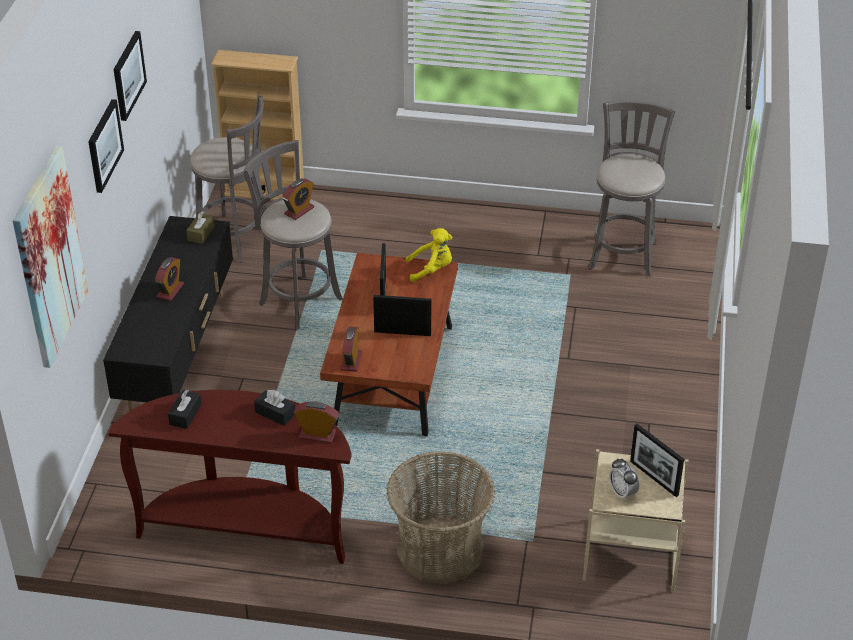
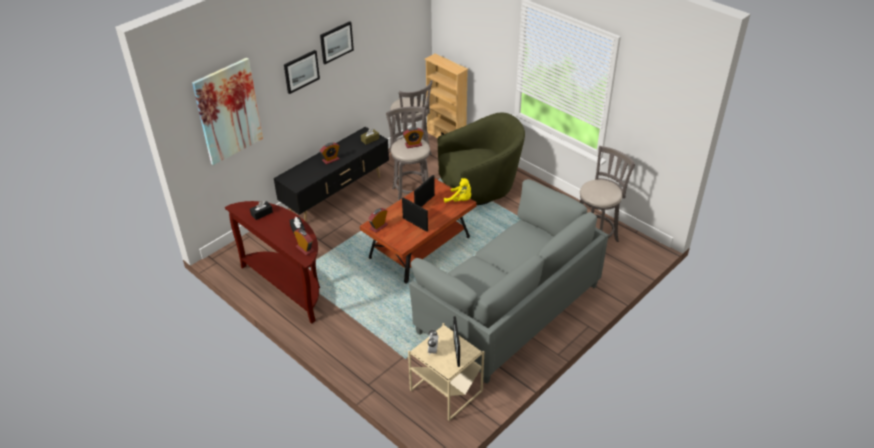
camera: 35 degrees right, 0 degrees up
basket [387,451,495,584] -> none
none -> grey sofa [409,179,608,384]
none -> green armchair [437,112,525,205]

